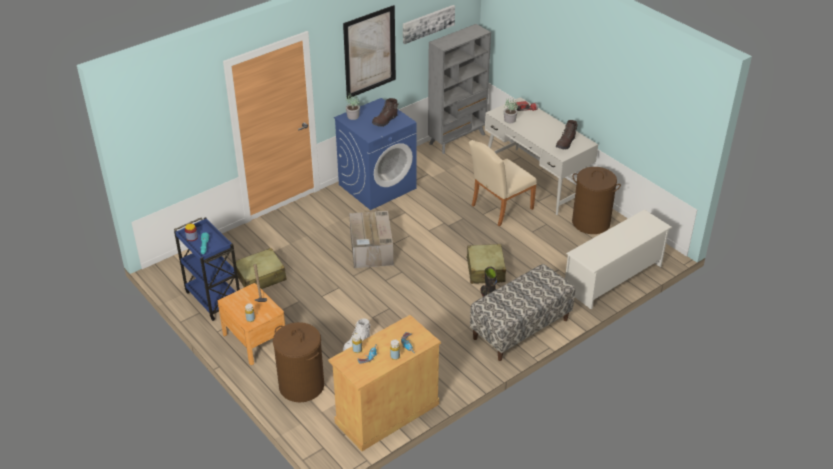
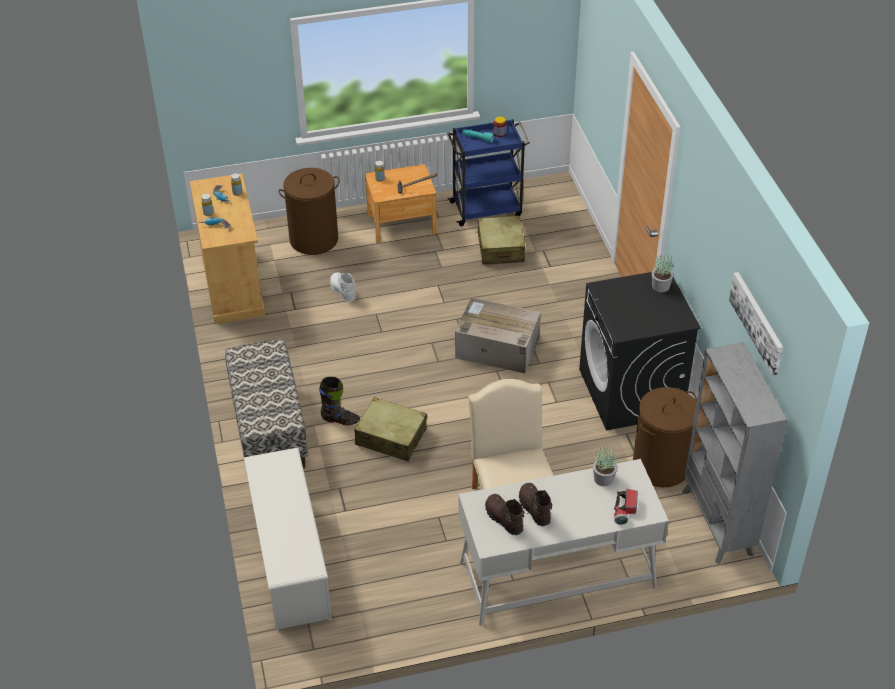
camera: 115 degrees right, 5 degrees up
blue washing machine [334,98,417,210] -> black washing machine [579,272,701,430]
picture [343,5,396,99] -> none
brown boot [372,98,398,127] -> brown boot moved to [519,483,552,526]
brown laundry basket [572,167,621,234] -> brown laundry basket moved to [633,387,697,488]

